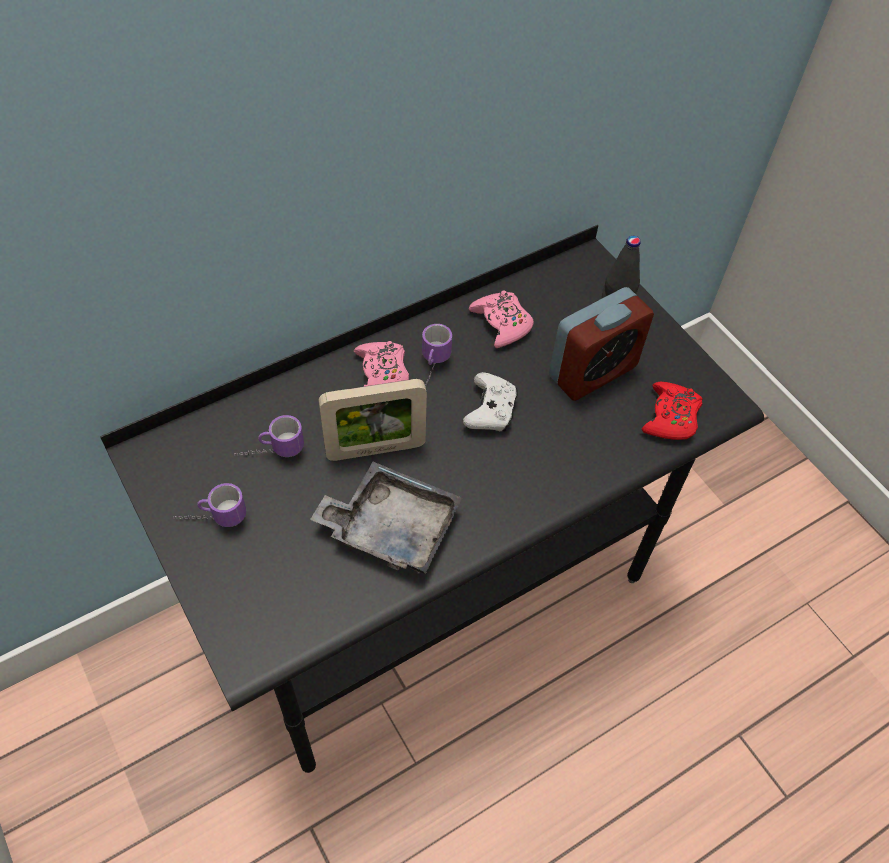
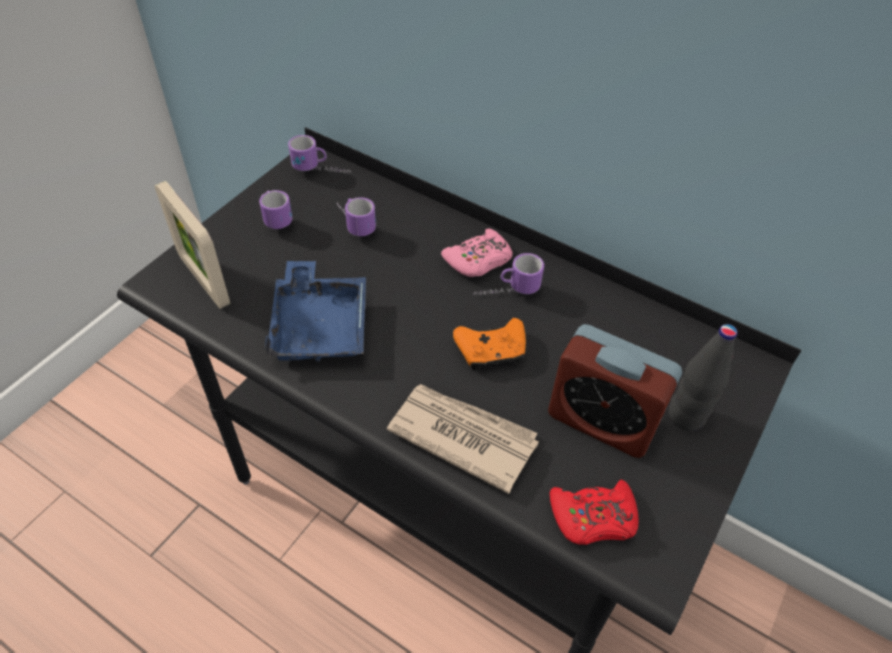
camera: 65 degrees right, 5 degrees down
grey tray [310,462,462,574] -> blue tray [264,261,366,362]
picture frame [319,379,427,461] -> picture frame moved to [155,181,230,309]
white game controller [463,372,518,431] -> orange game controller [453,318,526,371]
pink game controller [469,291,534,348] -> none
none -> mug [288,135,351,174]
none -> newspaper [387,384,539,494]

